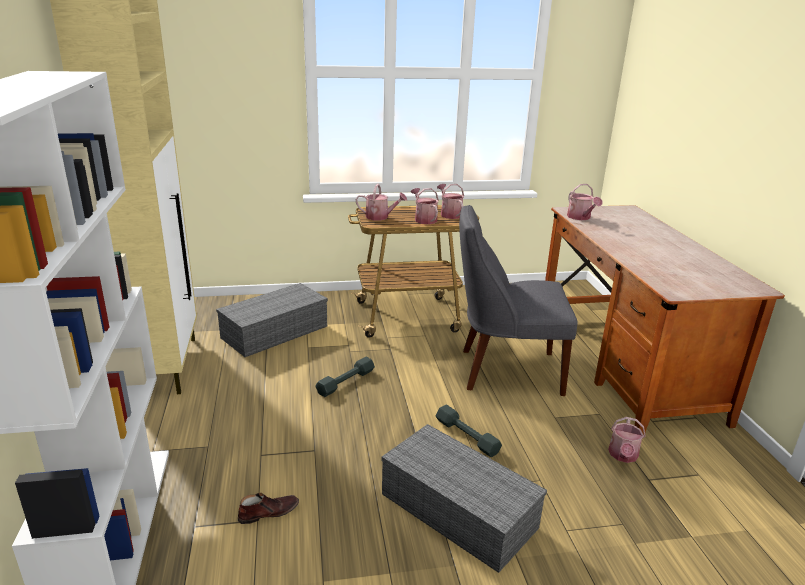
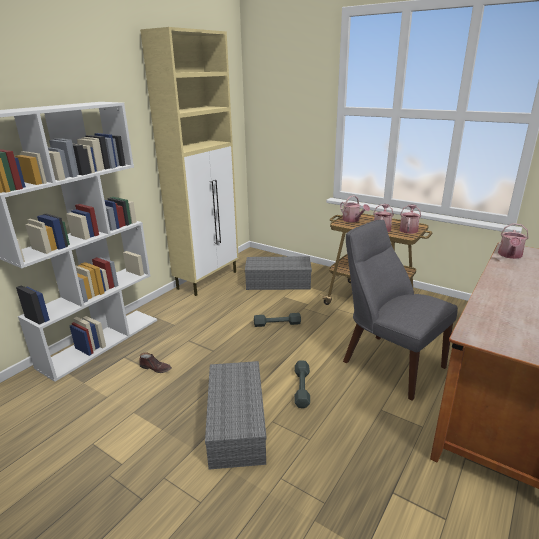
camera: 45 degrees right, 0 degrees up
watering can [608,417,645,463] -> none

